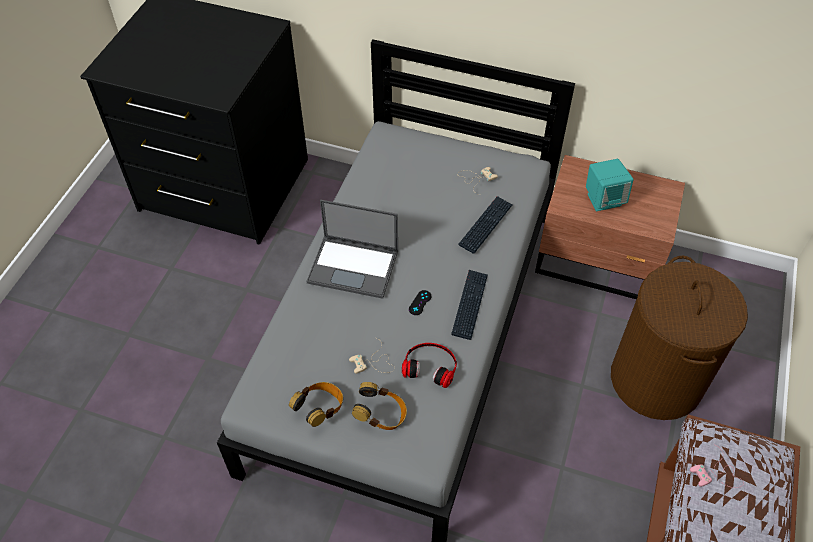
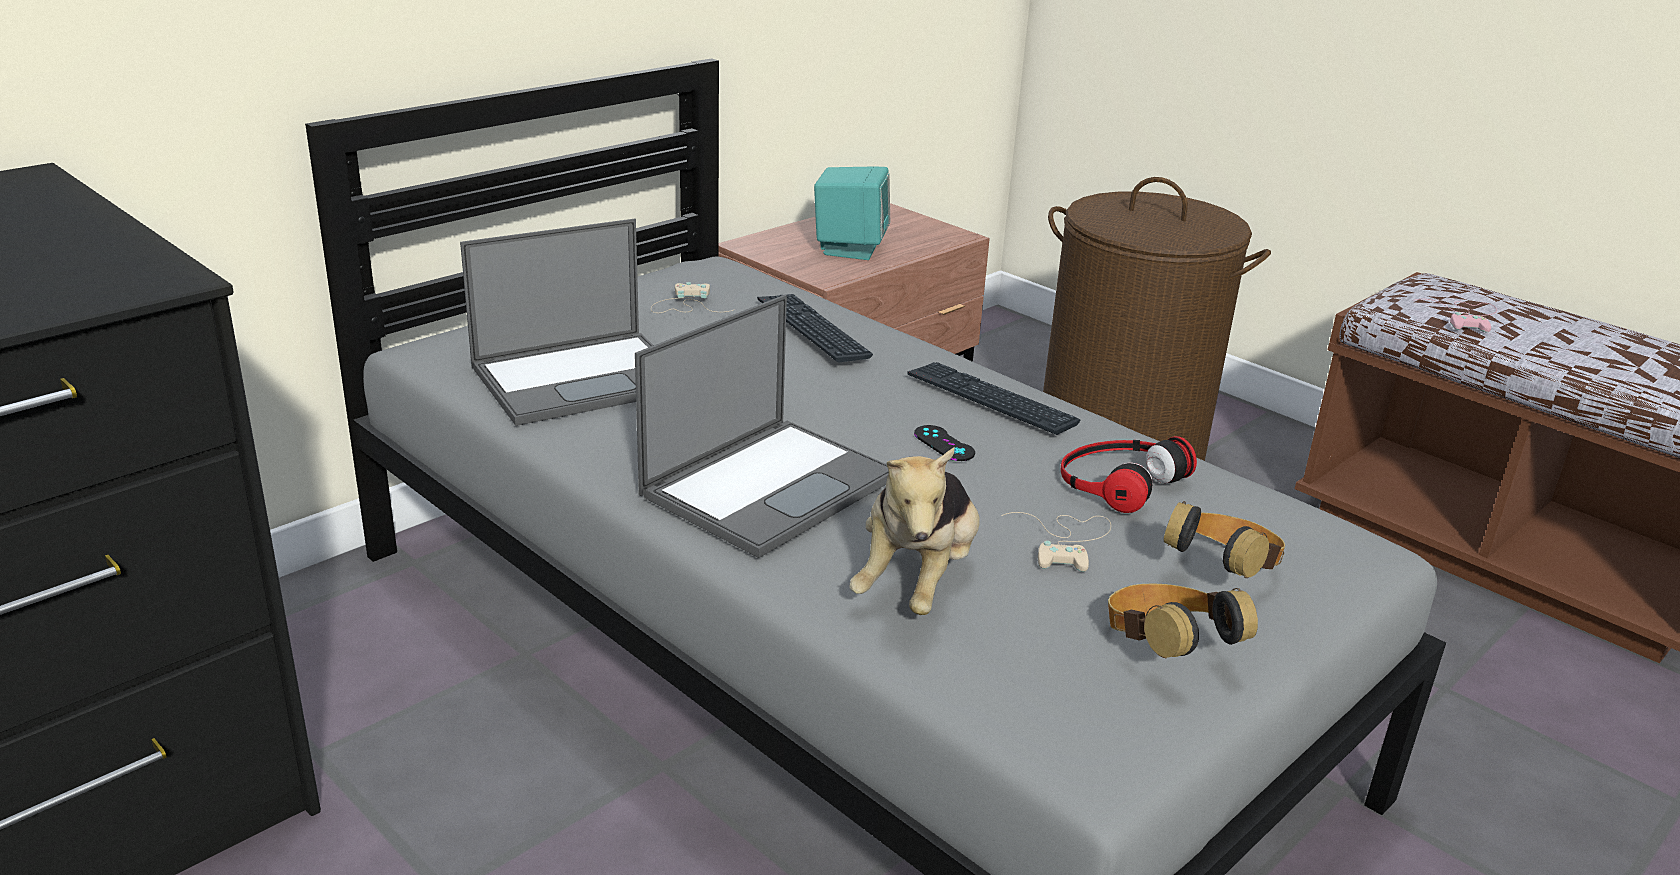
camera: 65 degrees left, 25 degrees down
none -> laptop [460,219,654,426]
none -> plush toy [849,447,980,615]

